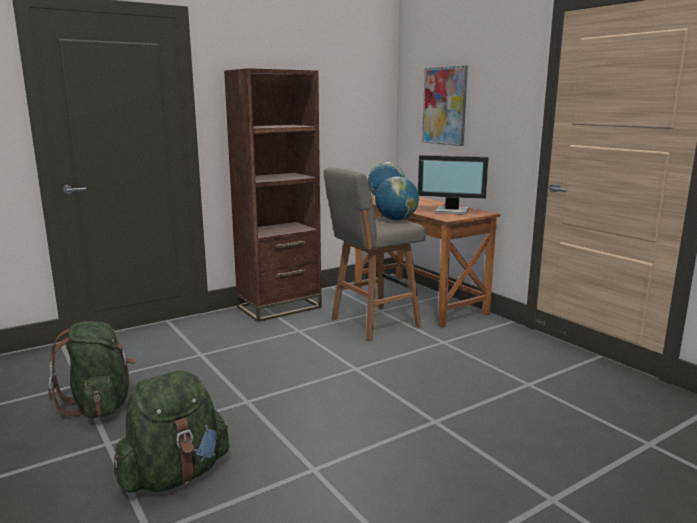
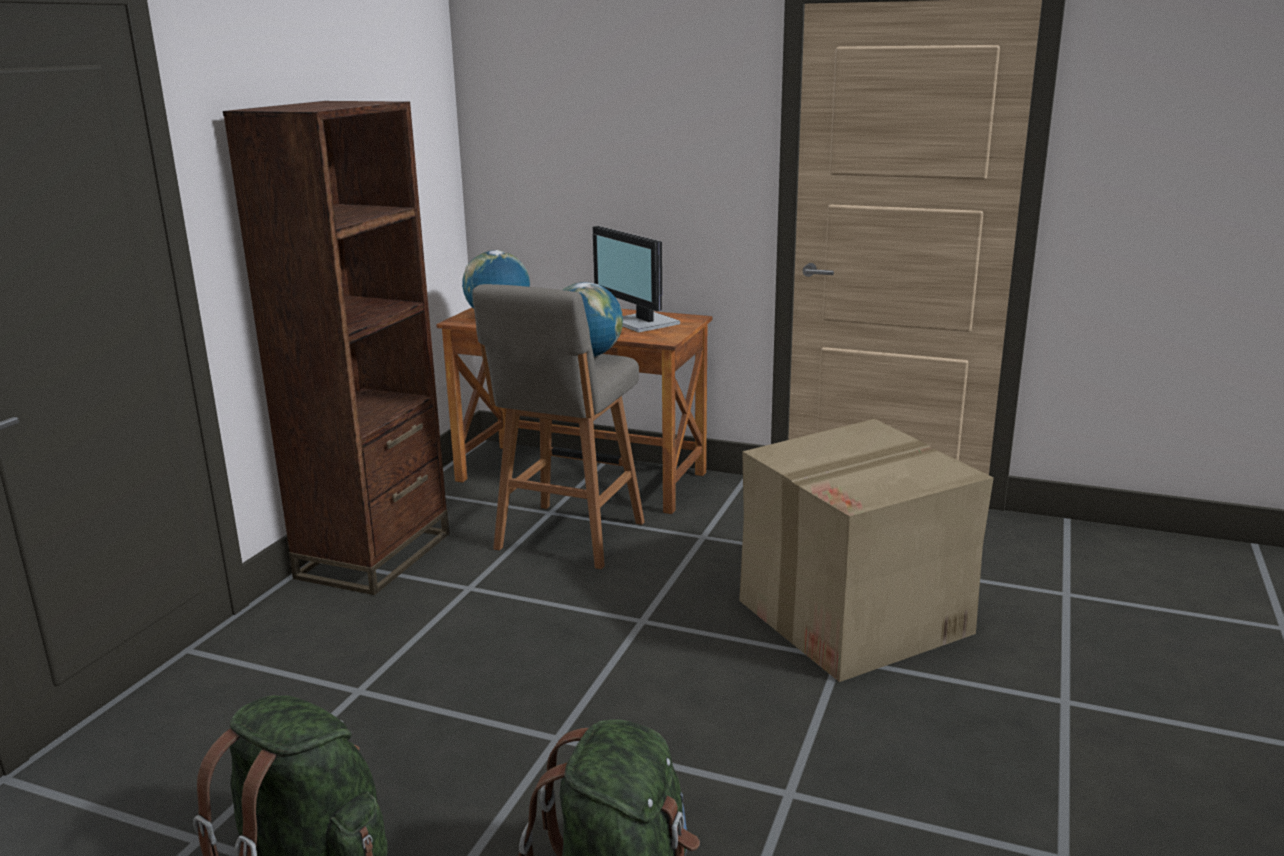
camera: 35 degrees left, 5 degrees up
monitor [418,155,489,215] -> monitor turned 75 degrees clockwise [593,226,680,333]
picture [422,66,468,146] -> none
none -> cardboard box [739,419,994,682]

